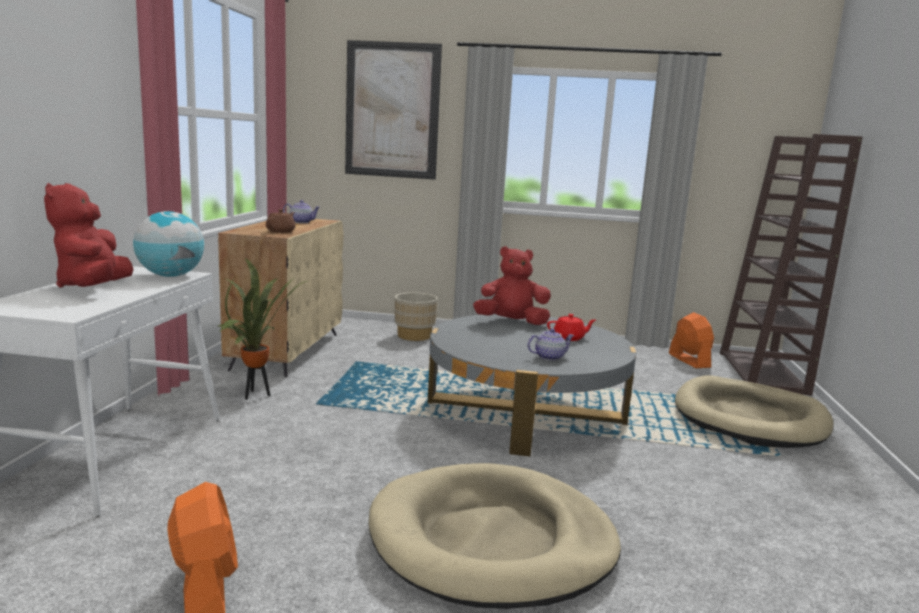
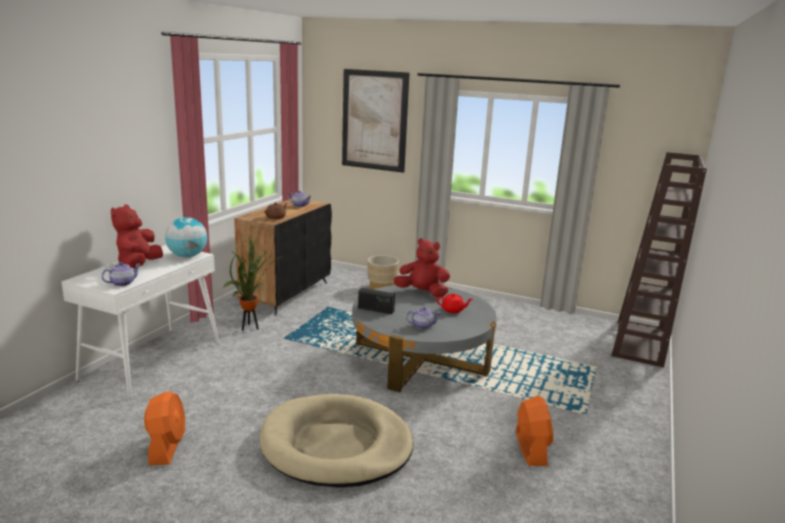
camera: 15 degrees right, 5 degrees up
beige cabinet [218,219,343,377] -> black cabinet [234,199,332,316]
orange fan [669,312,714,368] -> orange fan moved to [516,396,553,466]
beige dog bed [675,375,833,448] -> none
none -> teapot [102,262,141,286]
none -> radio [358,288,395,314]

